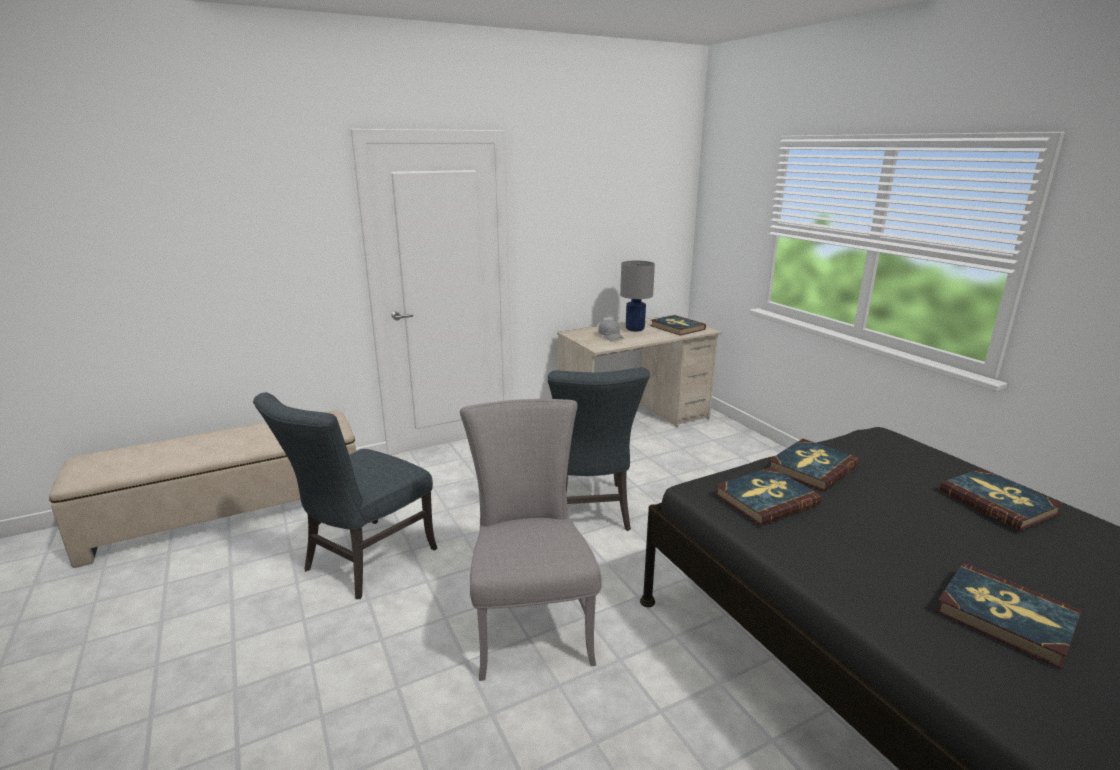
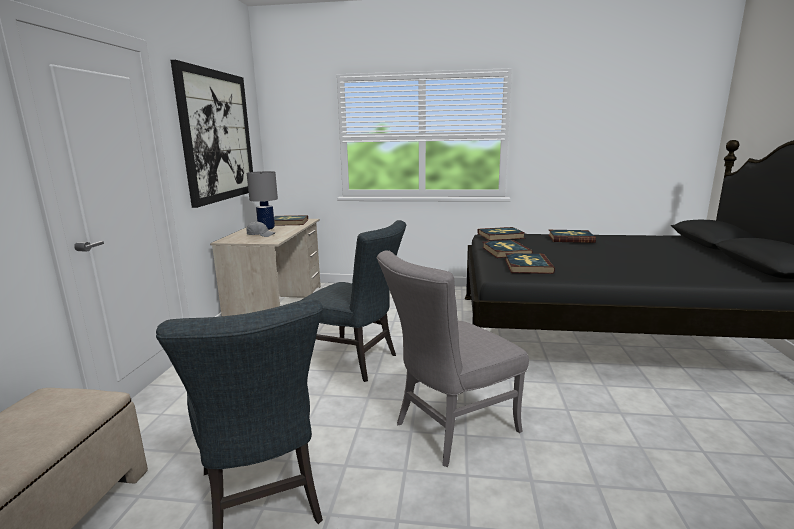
camera: 55 degrees left, 5 degrees down
grey chair [460,399,602,681] -> grey chair turned 60 degrees counterclockwise [377,251,529,467]
book [935,563,1082,669] -> book moved to [477,227,525,241]
none -> picture [171,60,253,208]

